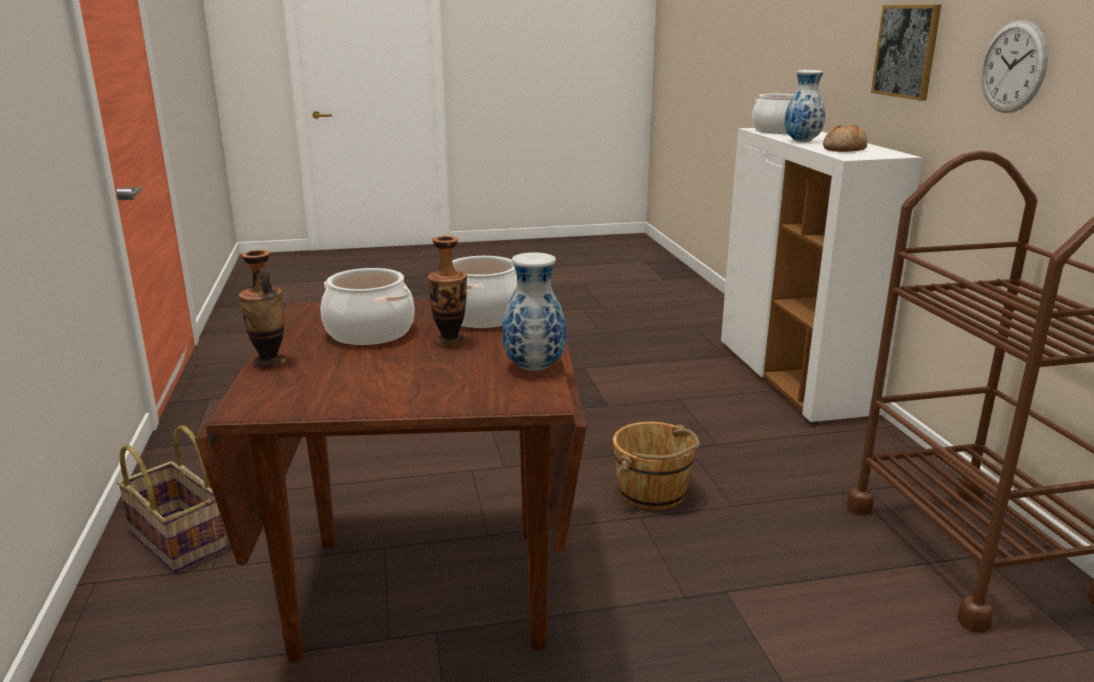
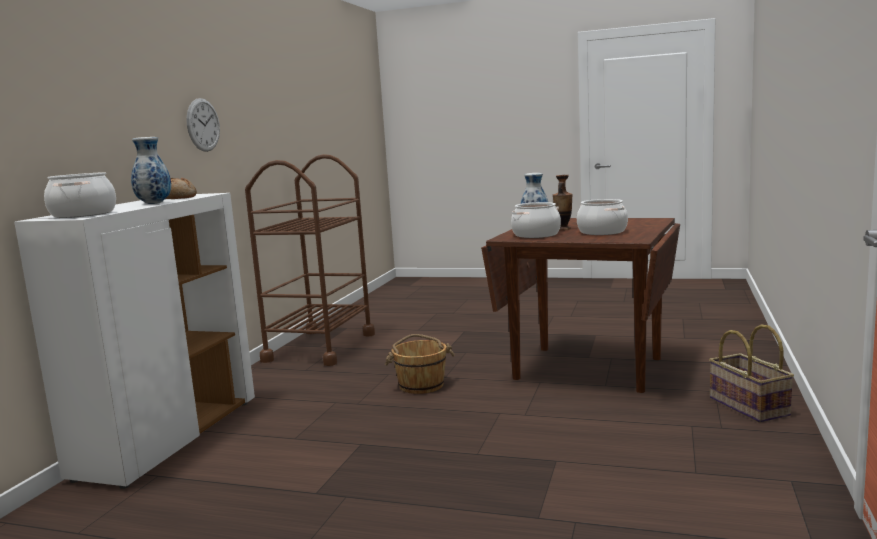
camera: 150 degrees left, 10 degrees down
vase [238,250,286,368] -> none
picture [871,5,941,101] -> none

